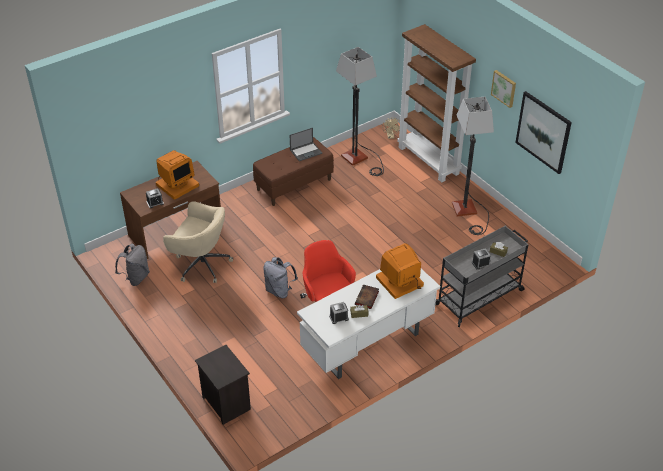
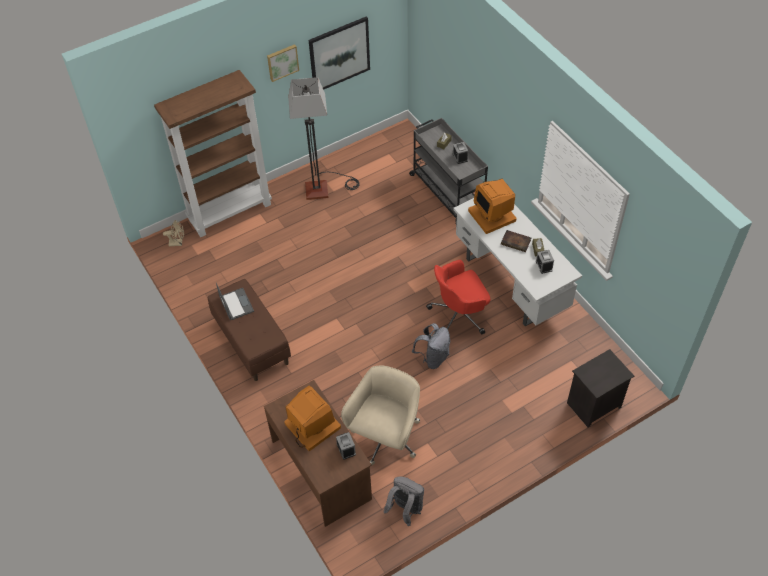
camera: 85 degrees left, 10 degrees up
floor lamp [336,47,384,176] -> none

